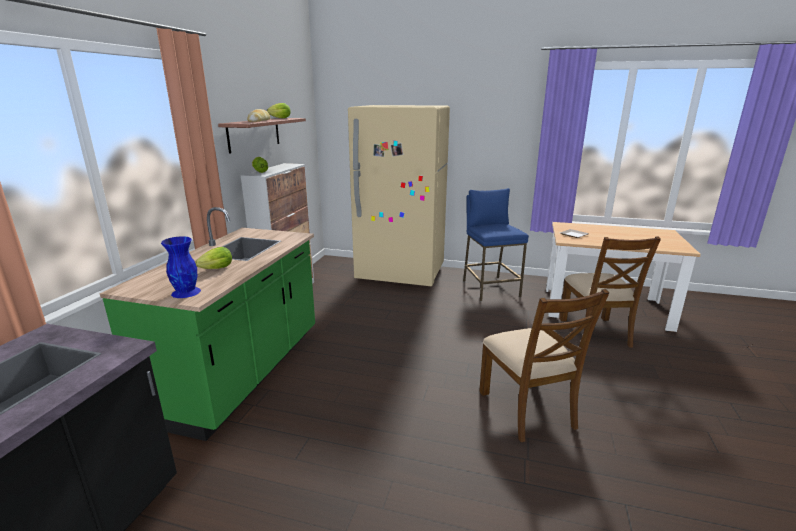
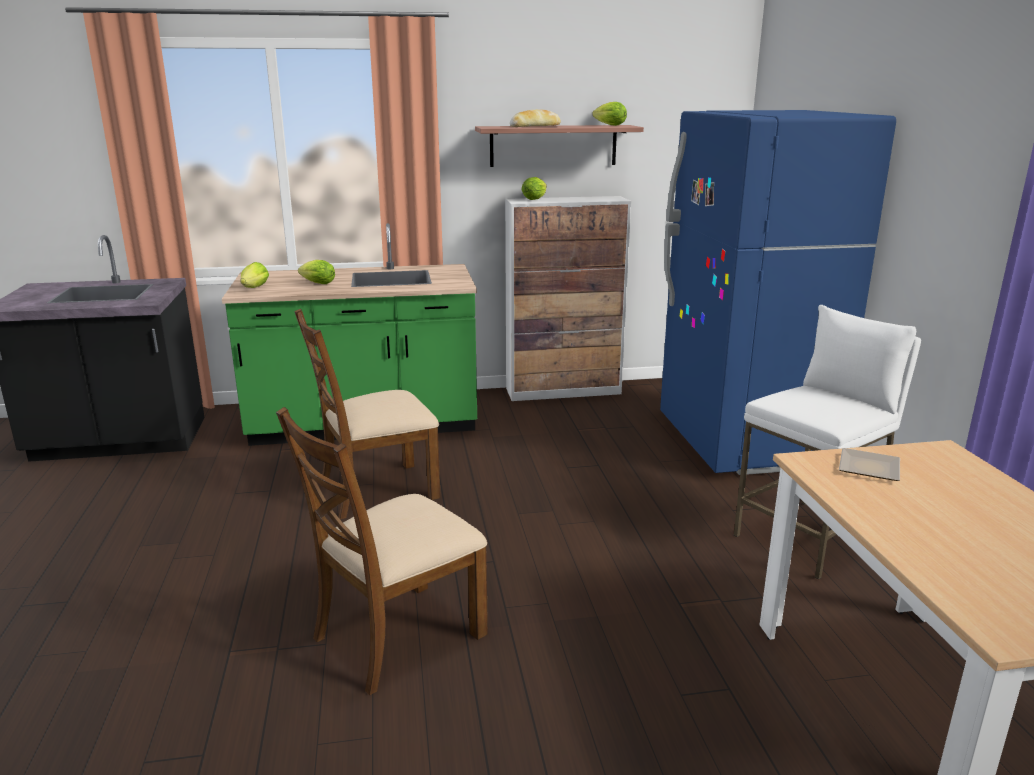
camera: 65 degrees right, 0 degrees up
blue vase [161,236,201,298] -> lettuce [240,262,269,288]
beige fridge [348,105,450,286] -> blue fridge [660,110,896,475]
blue stool [463,188,529,301] -> white stool [734,305,921,579]
brown chair [559,237,661,348] -> brown chair moved to [294,309,441,519]

